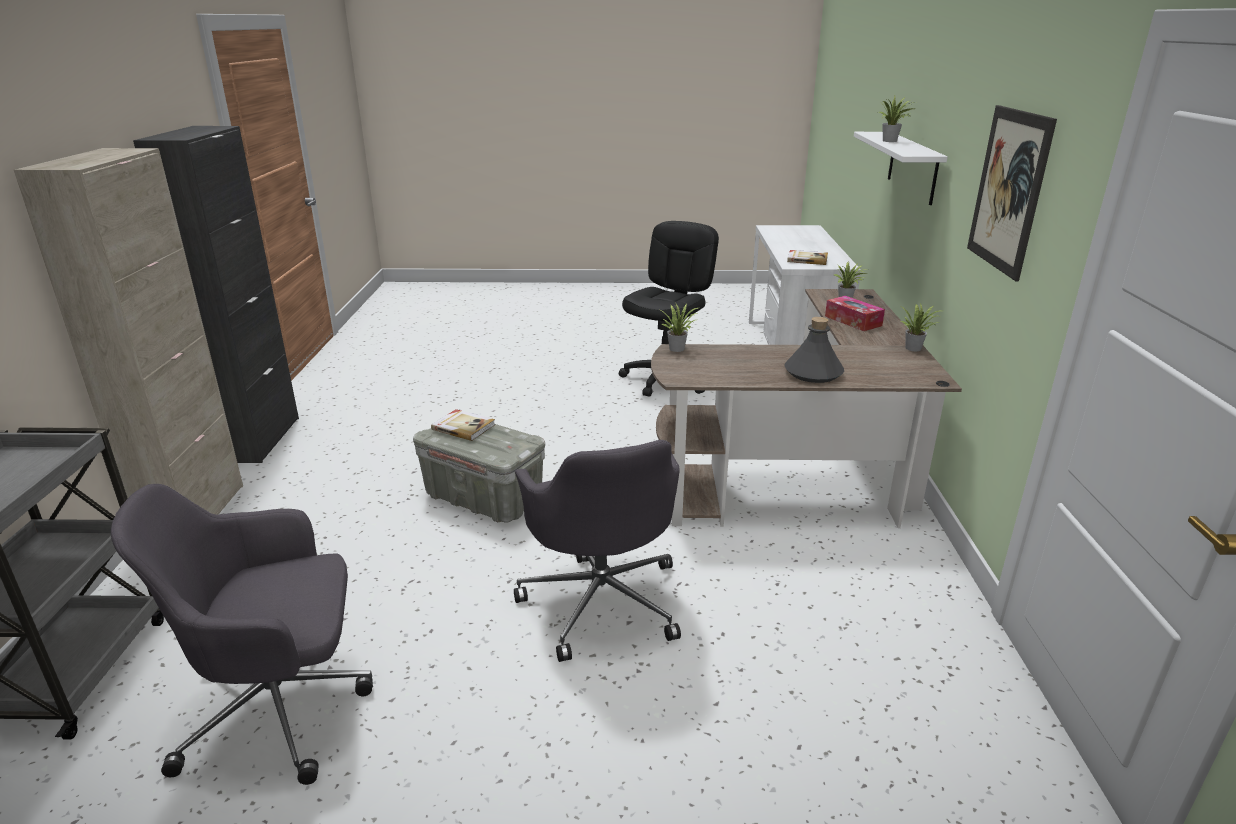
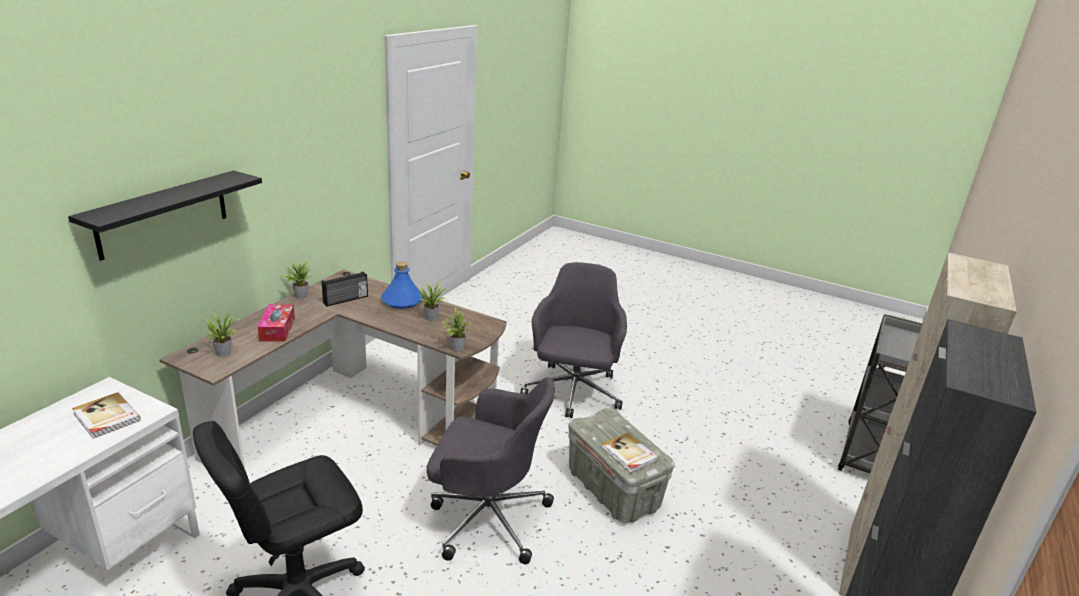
camera: 155 degrees left, 0 degrees up
grey office chair [111,484,373,785] -> grey office chair moved to [427,377,555,564]
grey bottle [784,317,844,383] -> blue bottle [381,261,423,309]
white shelf [854,132,948,205] -> black shelf [68,170,262,261]
potted plant [879,96,917,142] -> potted plant moved to [419,282,450,321]
picture [967,105,1057,281] -> none
none -> radio [322,272,368,306]

